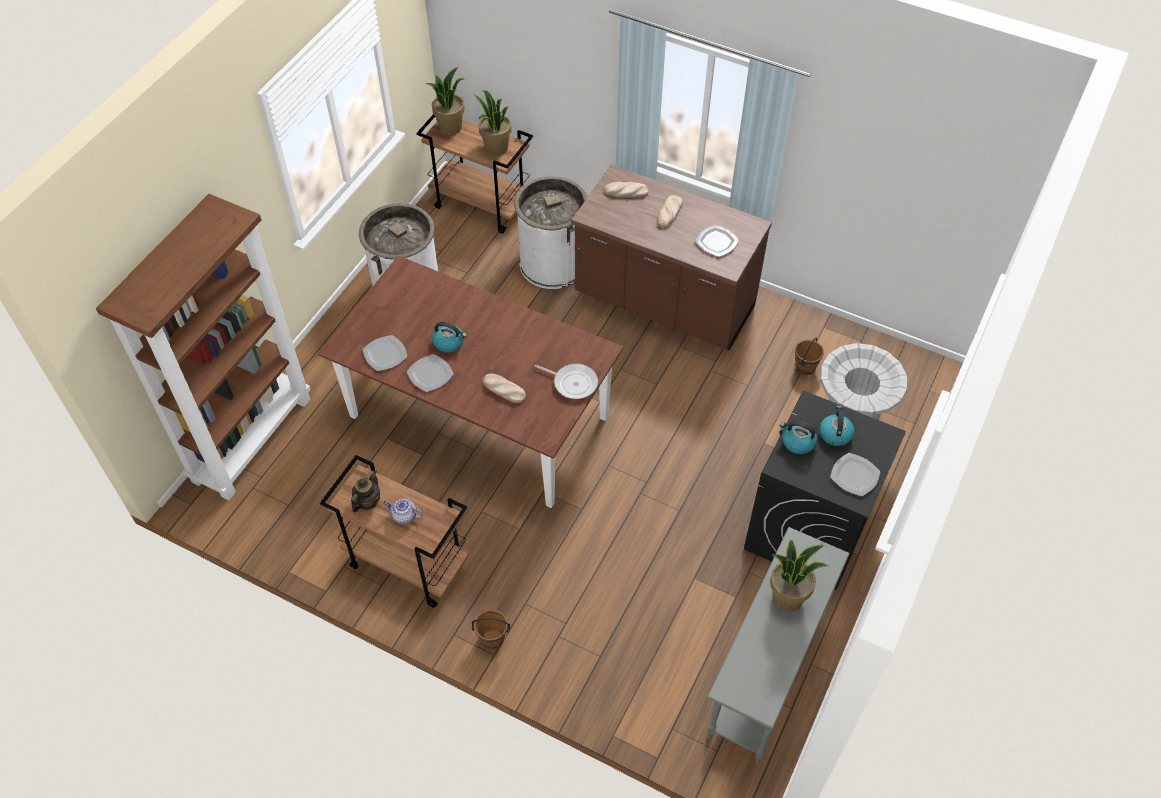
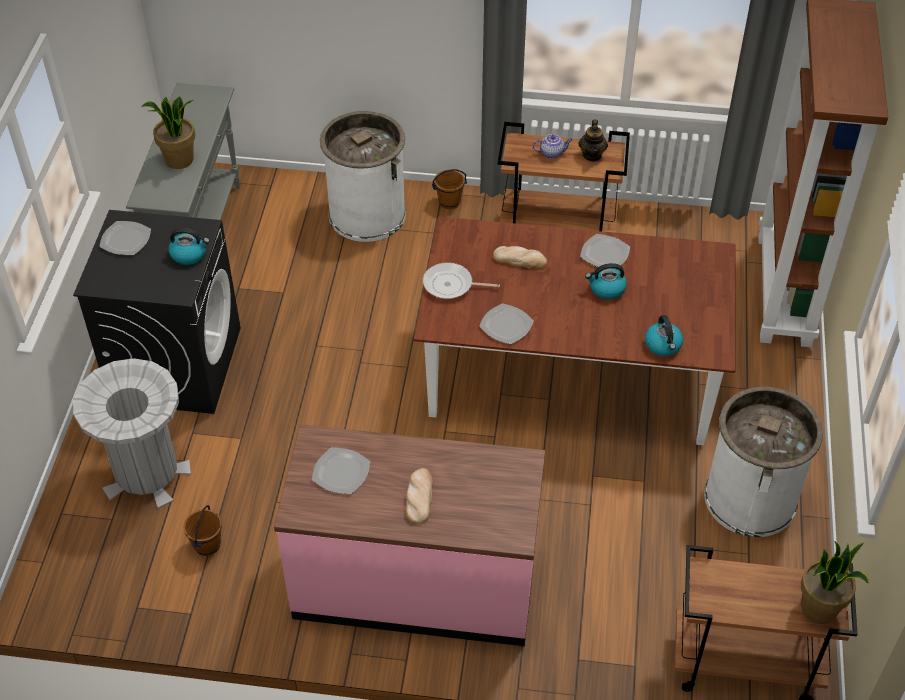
camera: 160 degrees right, 5 degrees down
plate [363,335,407,371] -> plate moved to [479,303,534,344]
potted plant [473,90,512,156] -> none
white trash can [514,176,587,289] -> white trash can moved to [320,111,406,242]
brown counter [571,164,772,350] -> pink counter [274,424,545,646]
bread [604,182,648,198] -> none
kettle [820,405,854,446] -> kettle moved to [645,315,683,356]

